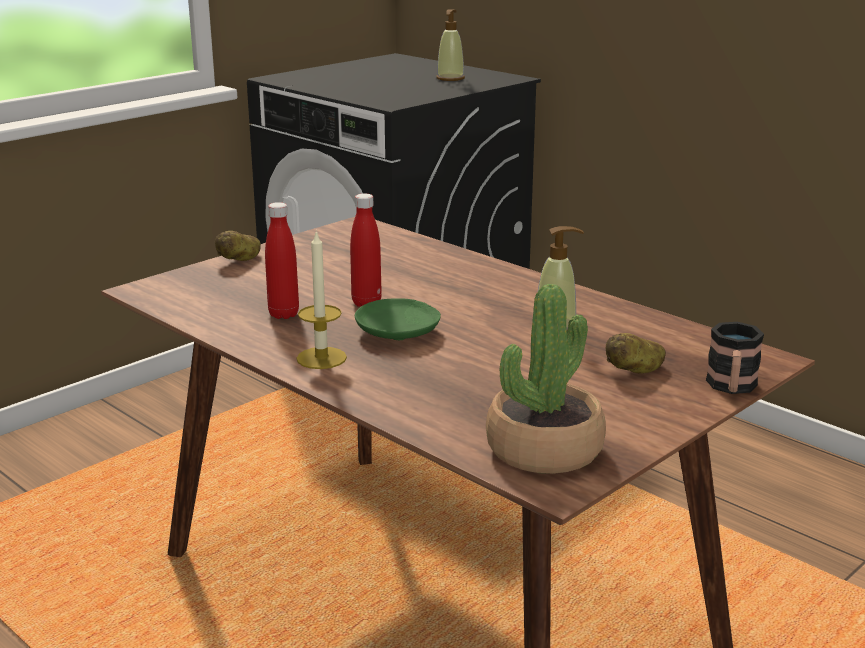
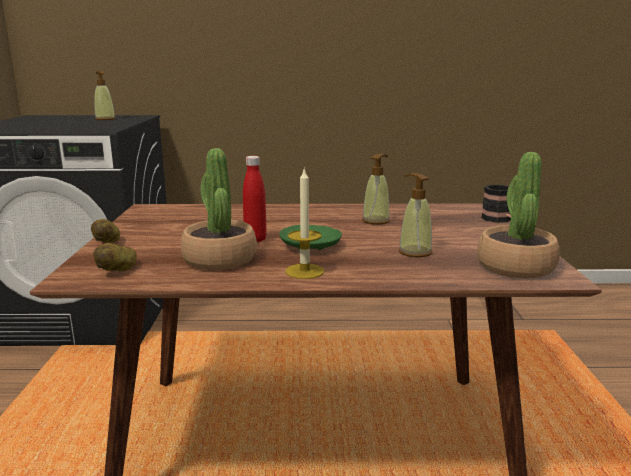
camera: 45 degrees left, 5 degrees down
red bottle [265,202,299,319] -> potted plant [181,148,257,270]
potato [606,333,666,374] -> potato moved to [93,243,137,271]
none -> soap dispenser [399,173,432,258]

